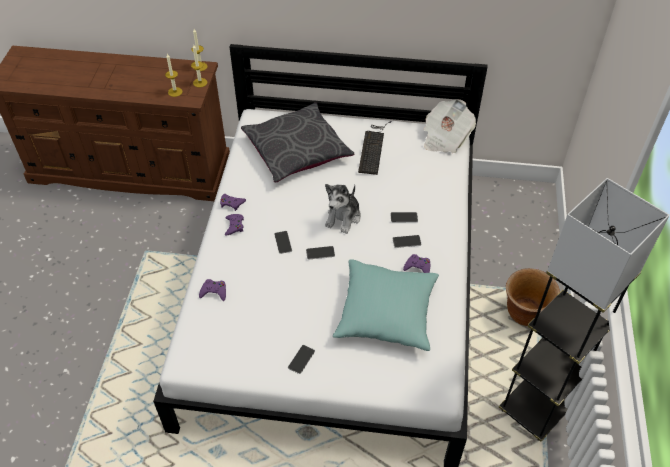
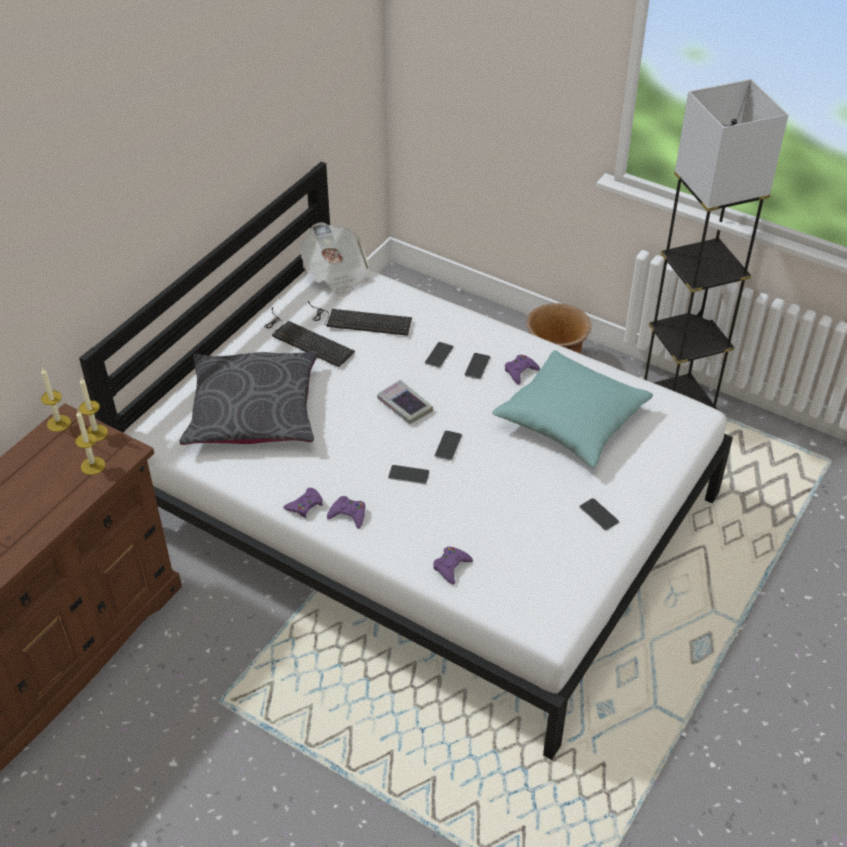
camera: 65 degrees left, 5 degrees down
plush toy [325,184,361,234] -> book [377,380,433,424]
none -> keyboard [308,301,412,336]

